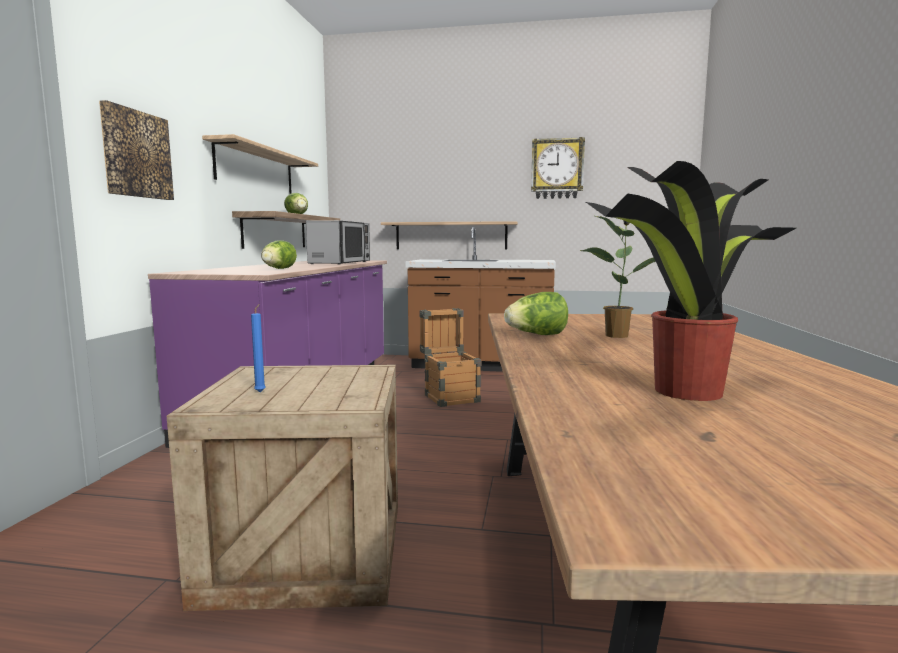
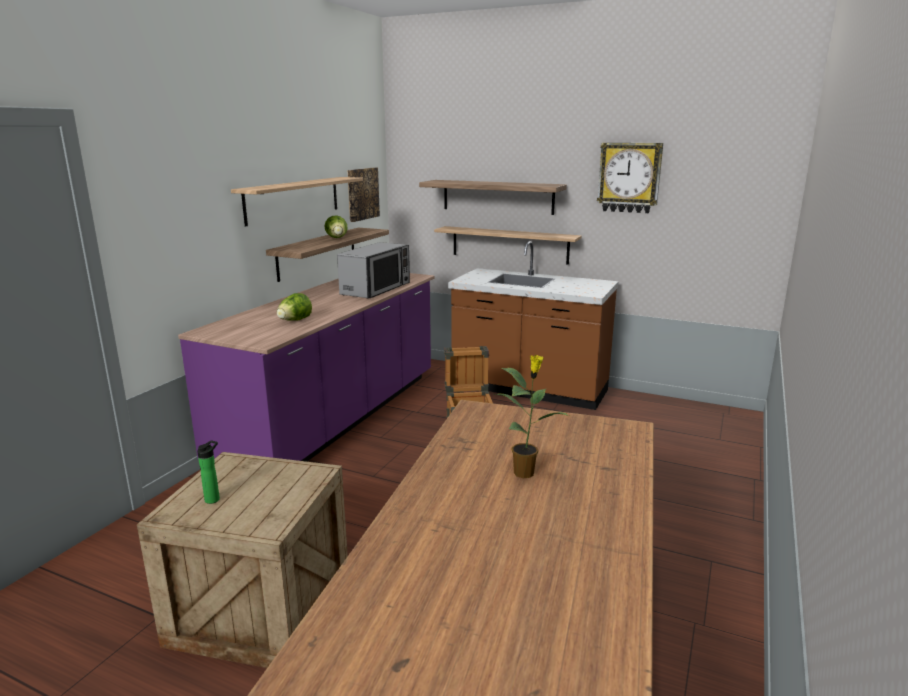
camera: 15 degrees right, 10 degrees up
picture [99,100,174,200] -> picture moved to [347,167,380,222]
blue candle [251,304,266,392] -> bottle [197,440,220,504]
lettuce [504,292,568,335] -> none
potted plant [586,161,796,401] -> none
none -> shelf [419,180,567,215]

